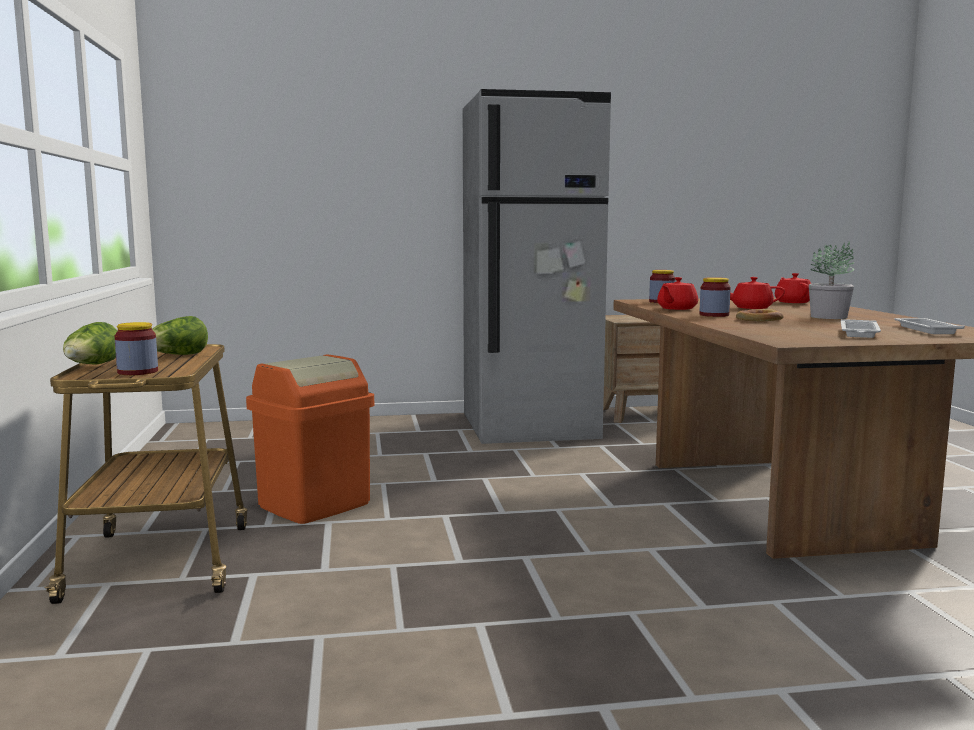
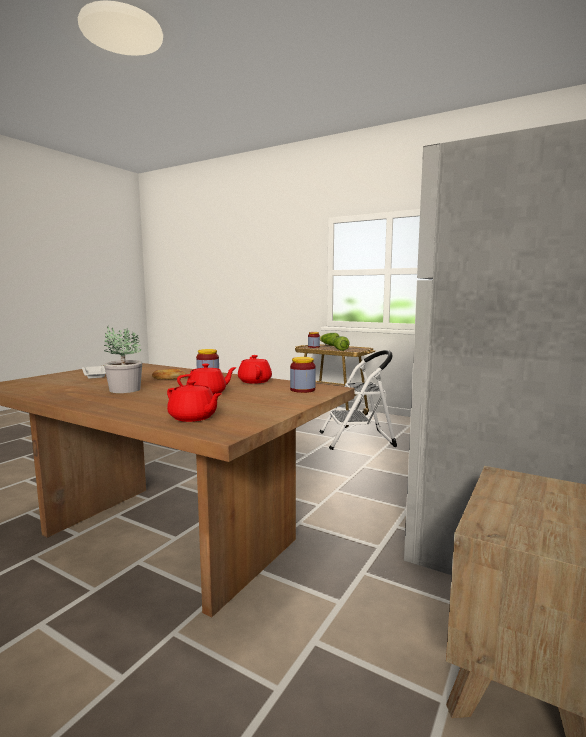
camera: 130 degrees right, 0 degrees up
orange trash can [246,355,374,524] -> step ladder [319,350,397,450]
white tray [895,318,965,334] -> none

